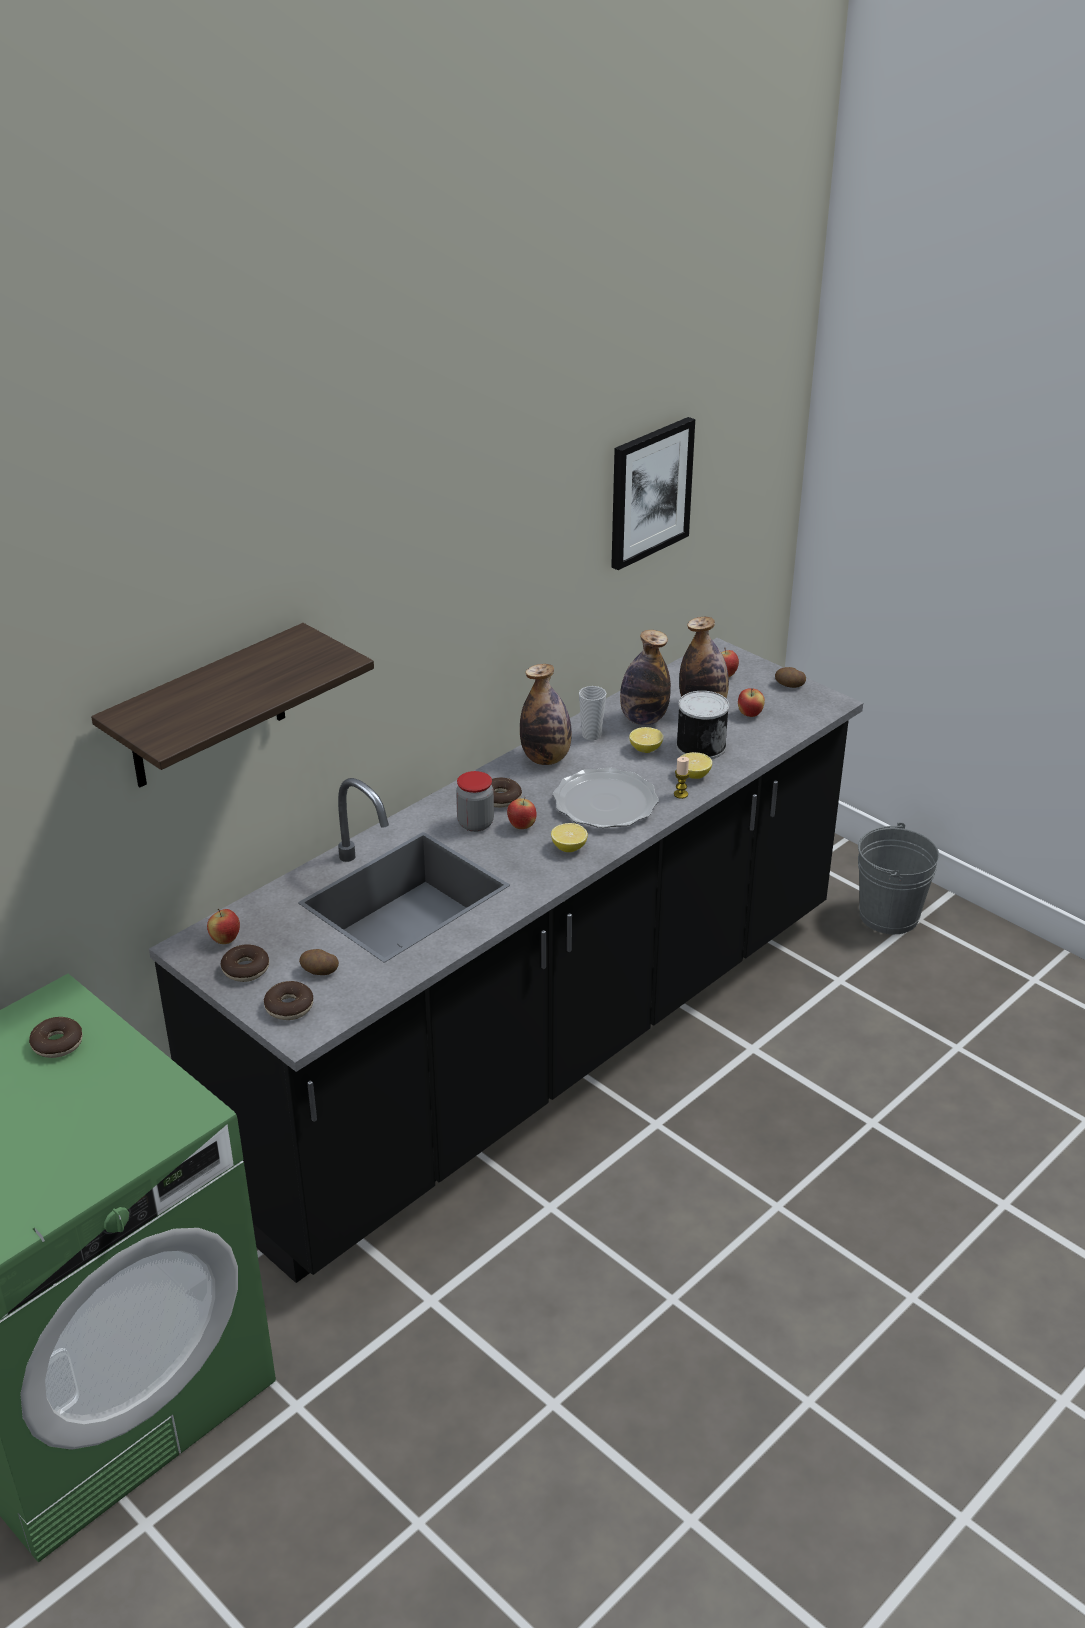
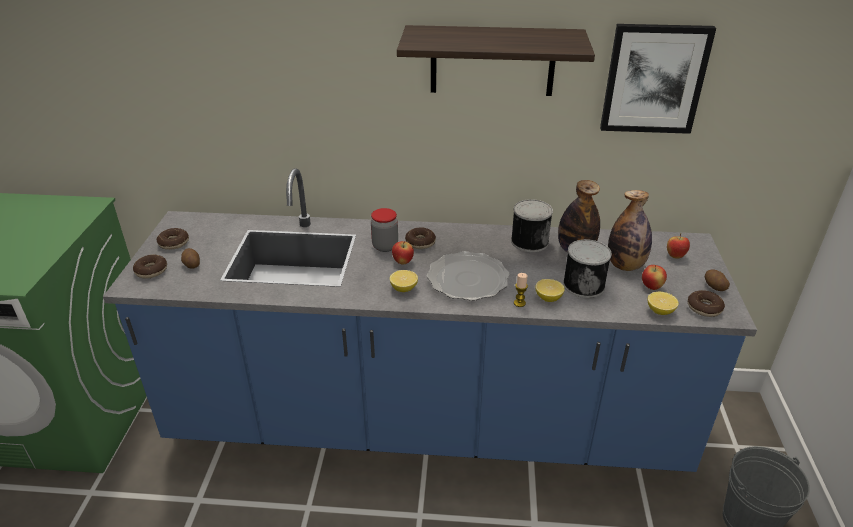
camera: 50 degrees right, 0 degrees up
donut [29,1017,83,1058] -> donut moved to [688,290,725,317]
shelf [91,623,374,787] -> shelf moved to [397,25,595,96]
black counter [149,638,863,1283] -> blue counter [103,169,757,472]
apple [207,909,240,944] -> none
bottle [520,664,572,765] -> none
cup [579,686,606,740] -> can [511,199,553,252]
lemon [629,727,663,753] -> lemon moved to [648,292,678,315]

